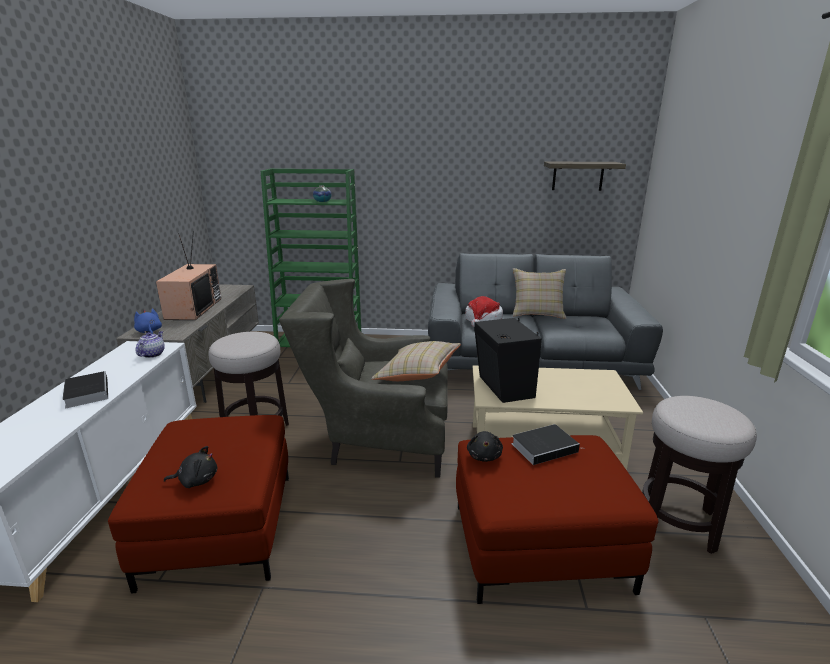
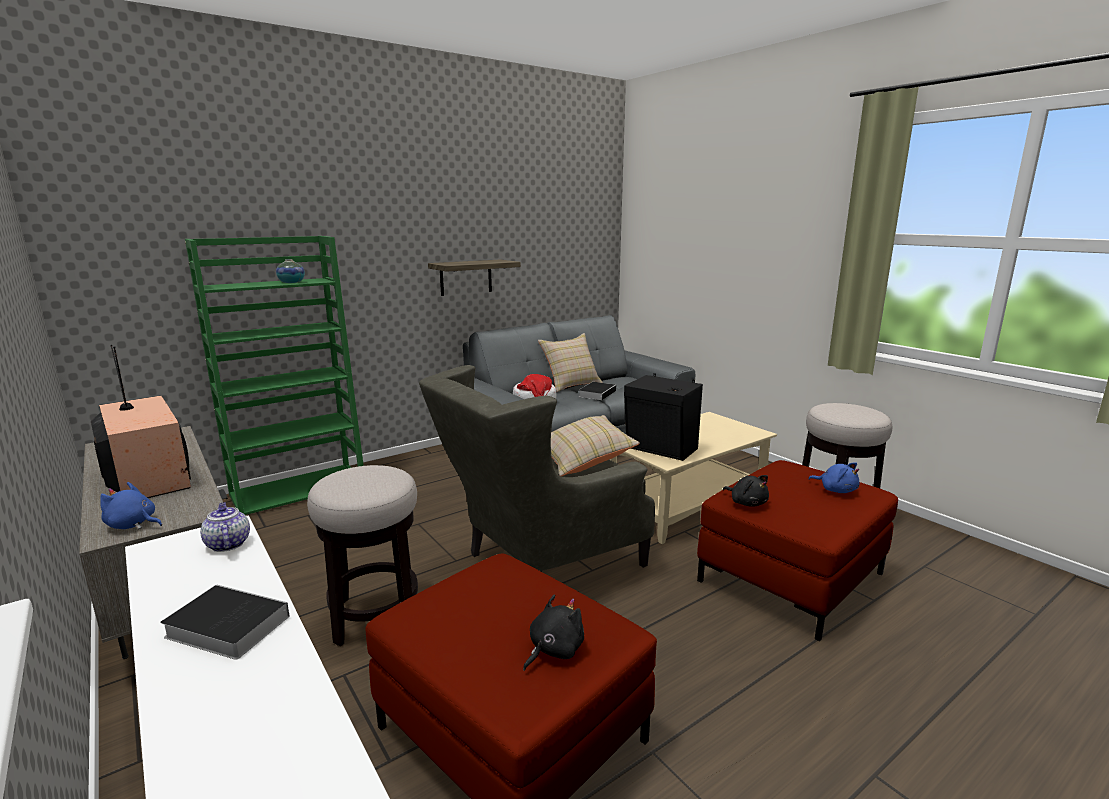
camera: 40 degrees left, 5 degrees down
book [512,424,585,465] -> book moved to [578,382,616,400]
shelf [544,161,626,191] -> shelf moved to [428,260,521,296]
none -> blue plush toy [808,462,859,493]

